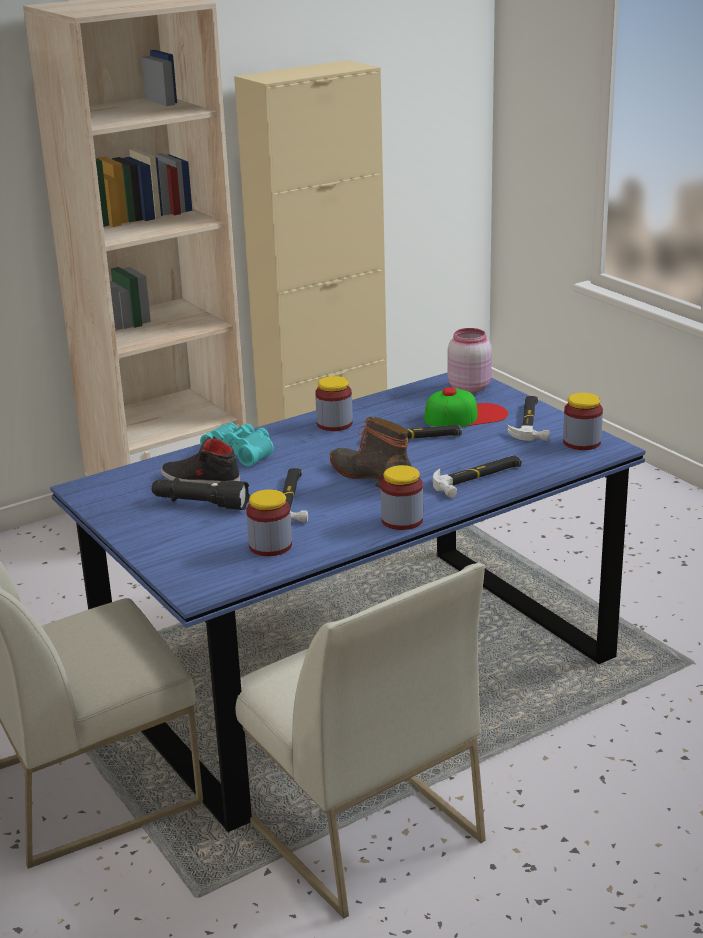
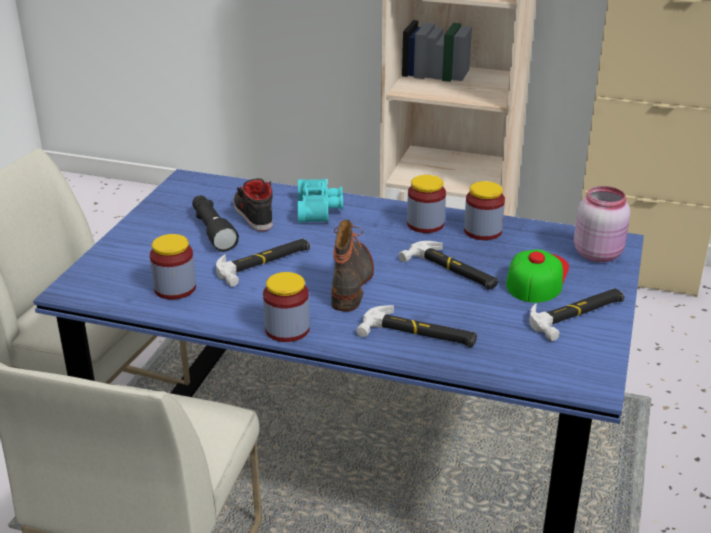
camera: 50 degrees right, 5 degrees up
cap [424,387,508,427] -> cap turned 105 degrees counterclockwise [506,249,569,303]
jar [563,393,603,450] -> jar moved to [464,181,505,240]

